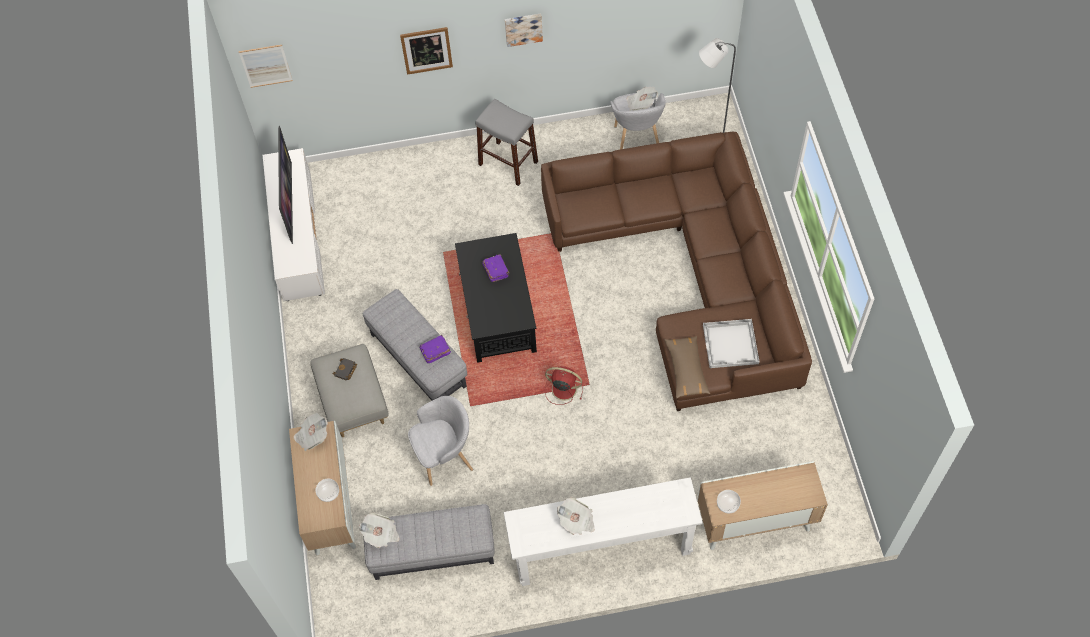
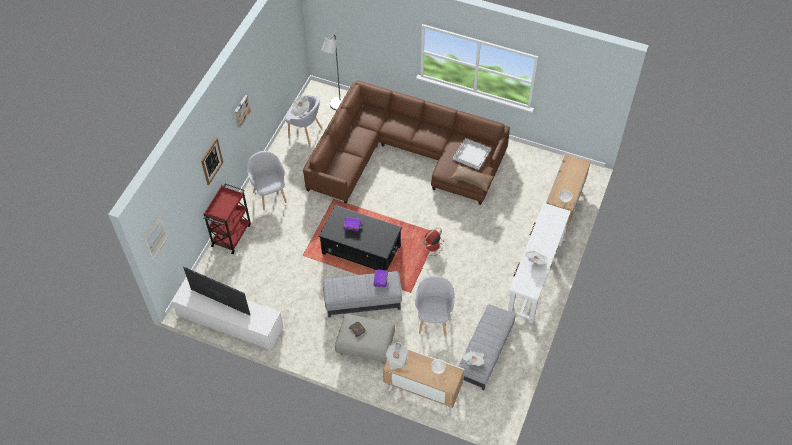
camera: 60 degrees left, 5 degrees down
grey stool [475,99,538,186] -> grey armchair [247,151,287,211]
none -> red cart [203,184,251,254]

